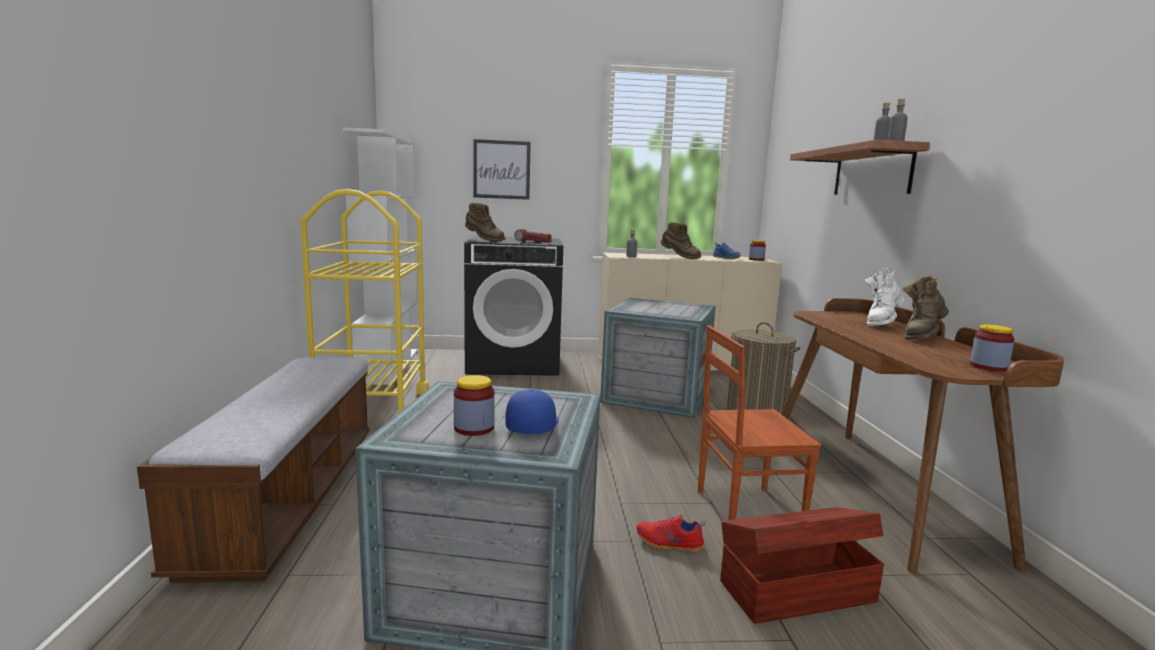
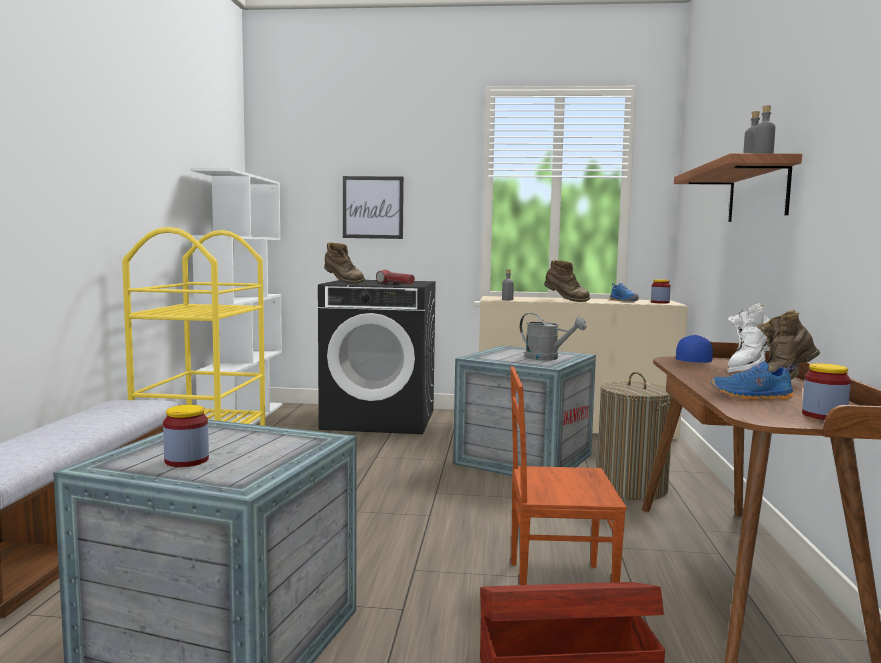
camera: 10 degrees right, 5 degrees down
blue cap [505,389,559,434] -> blue cap moved to [676,335,713,363]
red shoe [636,515,706,552] -> none
none -> grey watering can [520,313,586,360]
none -> blue shoe [711,361,794,400]

